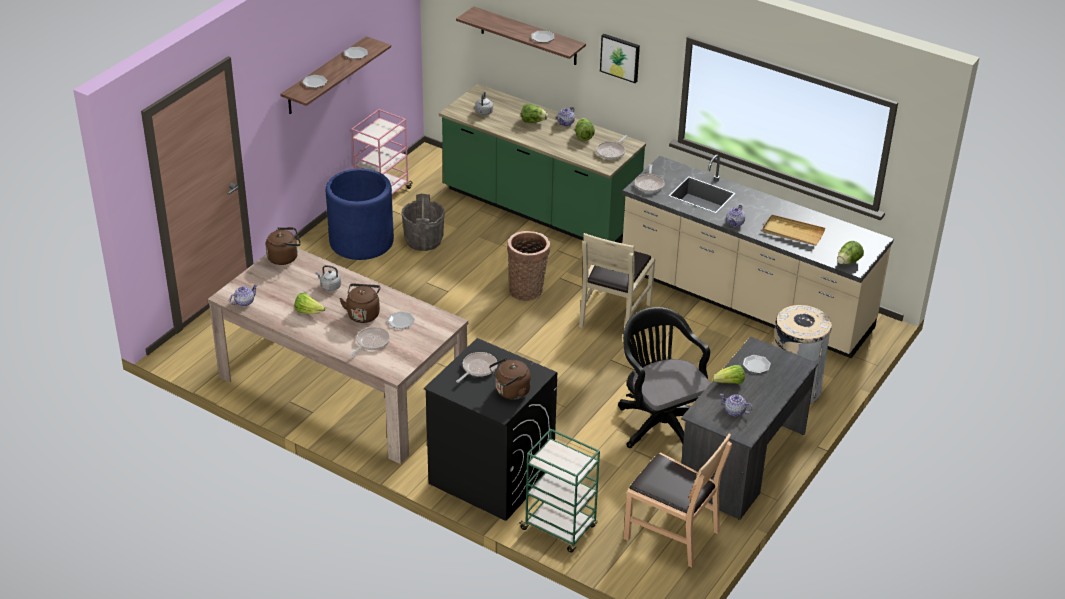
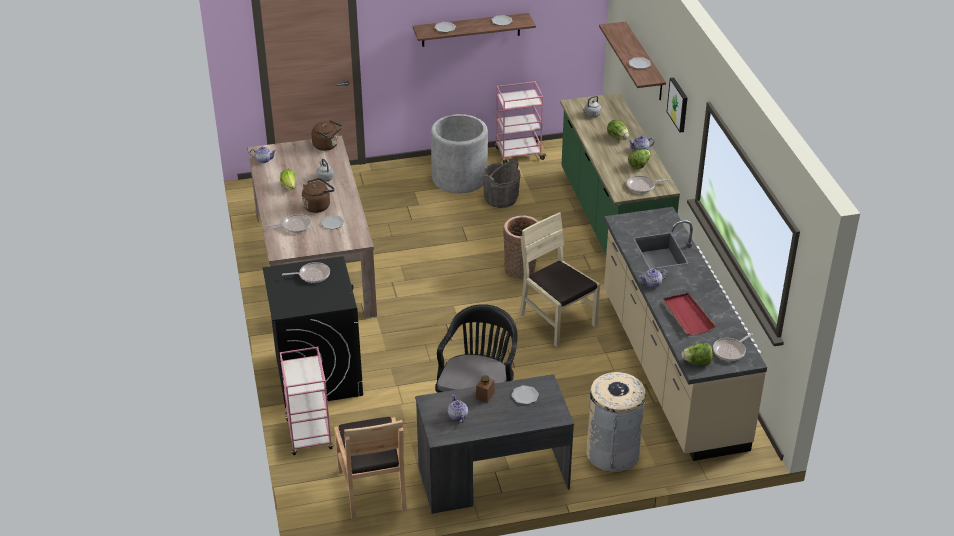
camera: 45 degrees right, 0 degrees up
blue planter [326,169,394,260] -> grey planter [431,114,488,193]
brown kettle [489,358,531,400] -> none
green cart [518,428,600,553] -> pink cart [280,347,333,455]
beige chair [579,233,655,329] -> beige chair turned 75 degrees clockwise [519,212,600,347]
frying pan [634,164,665,193] -> frying pan moved to [713,333,753,361]
lettuce [712,365,745,384] -> brown jar [476,375,495,403]
beige tray [762,215,825,246] -> red tray [663,293,715,335]

